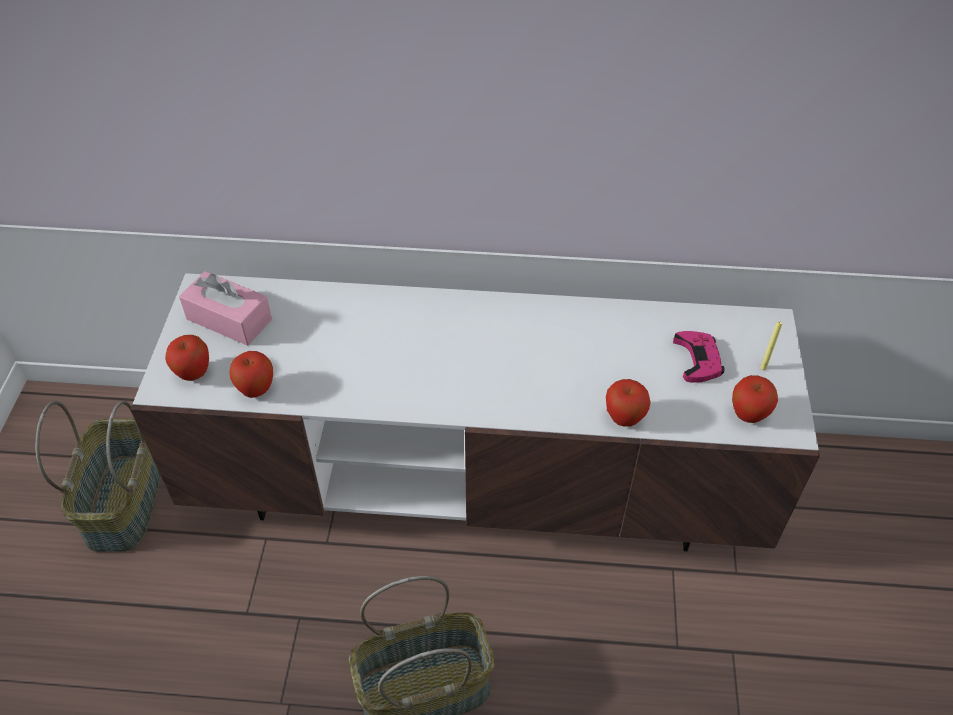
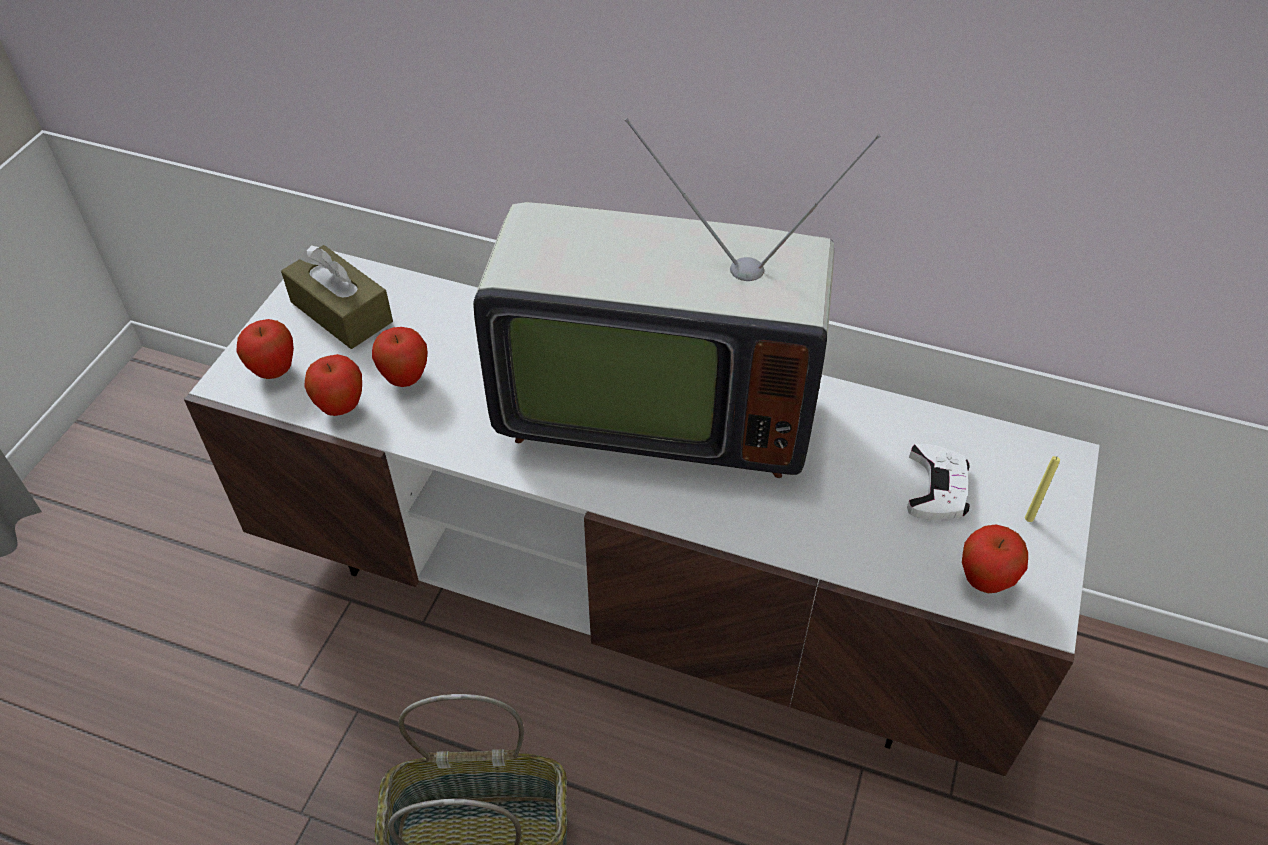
camera: 15 degrees right, 0 degrees up
basket [35,401,161,552] -> none
pink tissue box [179,271,272,346] -> brown tissue box [281,245,393,349]
apple [606,379,651,427] -> apple moved to [372,327,427,387]
pink game controller [673,331,725,383] -> white game controller [907,444,970,520]
none -> television [473,118,880,478]

